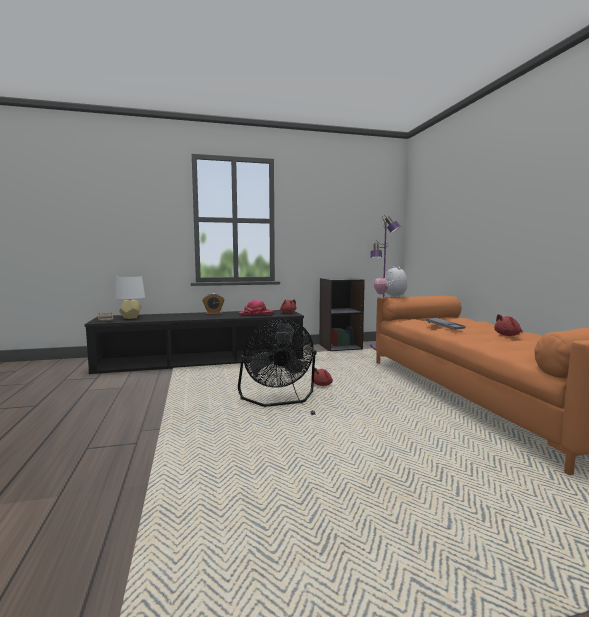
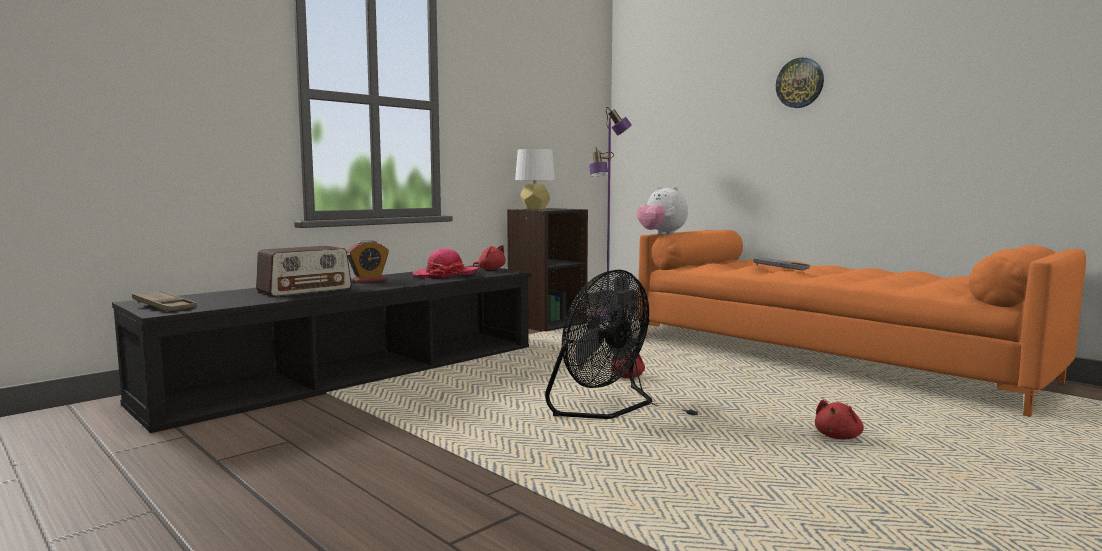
camera: 30 degrees left, 0 degrees up
white table lamp [115,276,145,319] -> white table lamp moved to [515,149,555,210]
red plush toy [494,314,523,336] -> red plush toy moved to [815,400,864,439]
none -> radio [256,246,352,297]
none -> wall clock [776,57,824,108]

